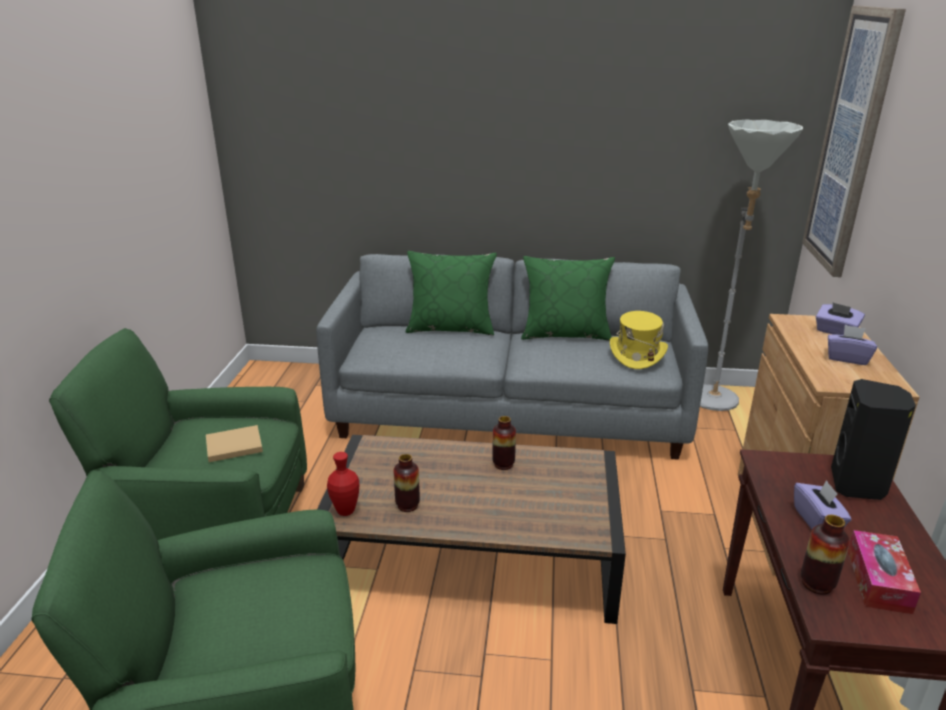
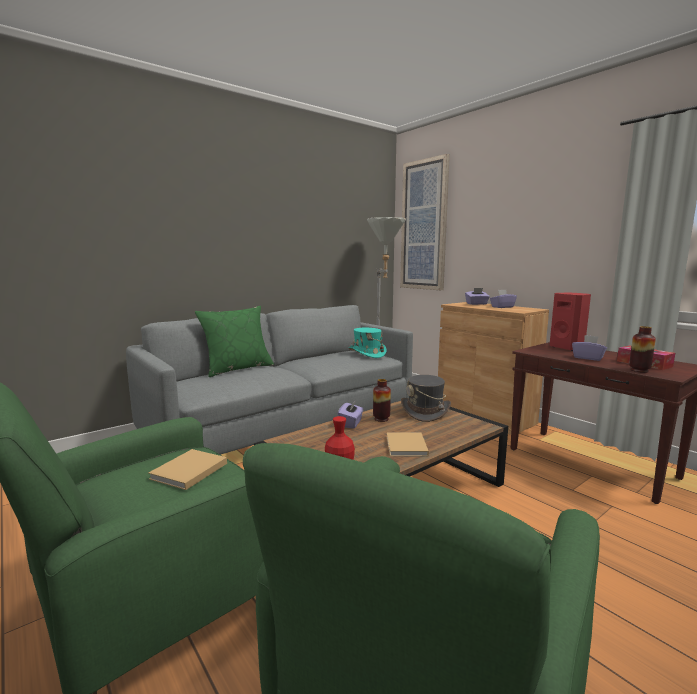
camera: 45 degrees left, 15 degrees down
vase [393,454,420,512] -> none
green pillow [521,256,615,341] -> none
yellow hat [610,311,668,369] -> turquoise hat [348,328,387,358]
black speaker [831,379,916,500] -> red speaker [550,293,591,351]
none -> purple tissue box [338,399,364,428]
none -> beige book [387,432,429,456]
none -> grey hat [401,375,451,422]

